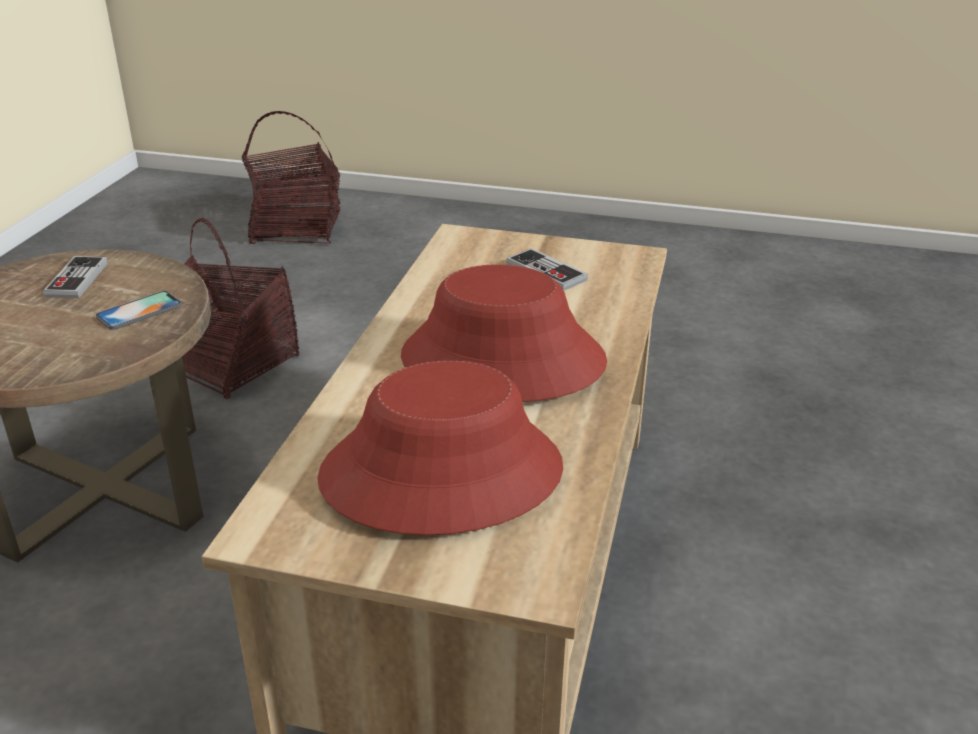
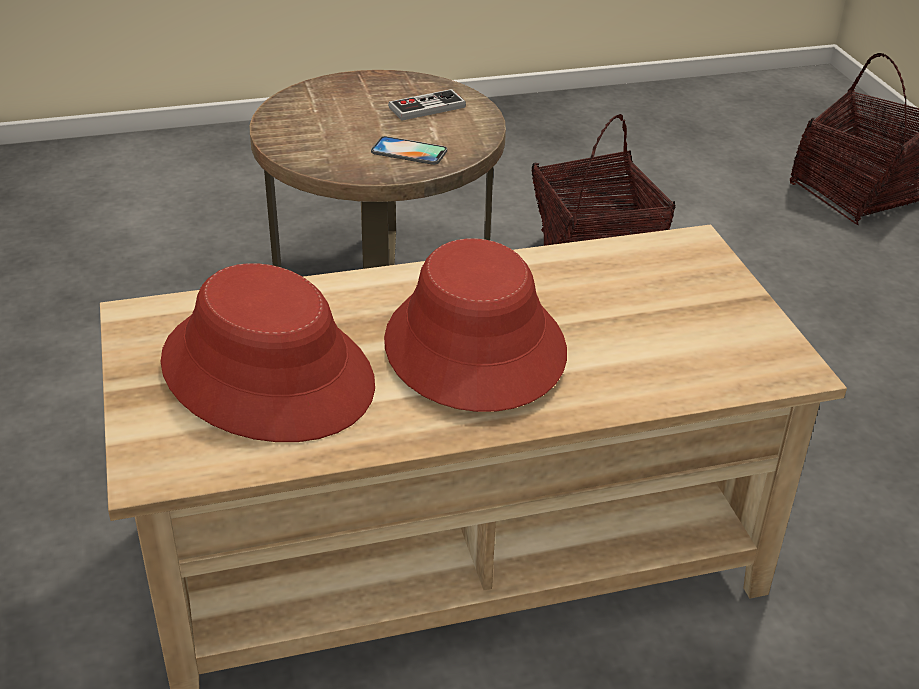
camera: 60 degrees right, 5 degrees up
game controller [506,248,588,291] -> none

